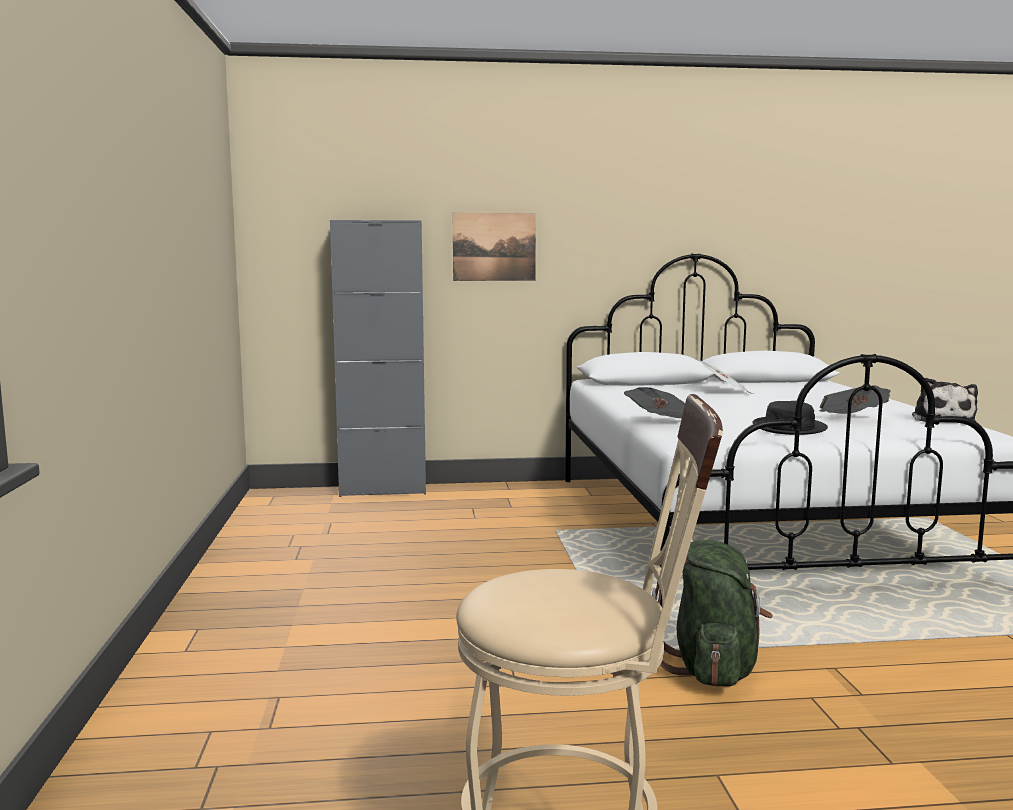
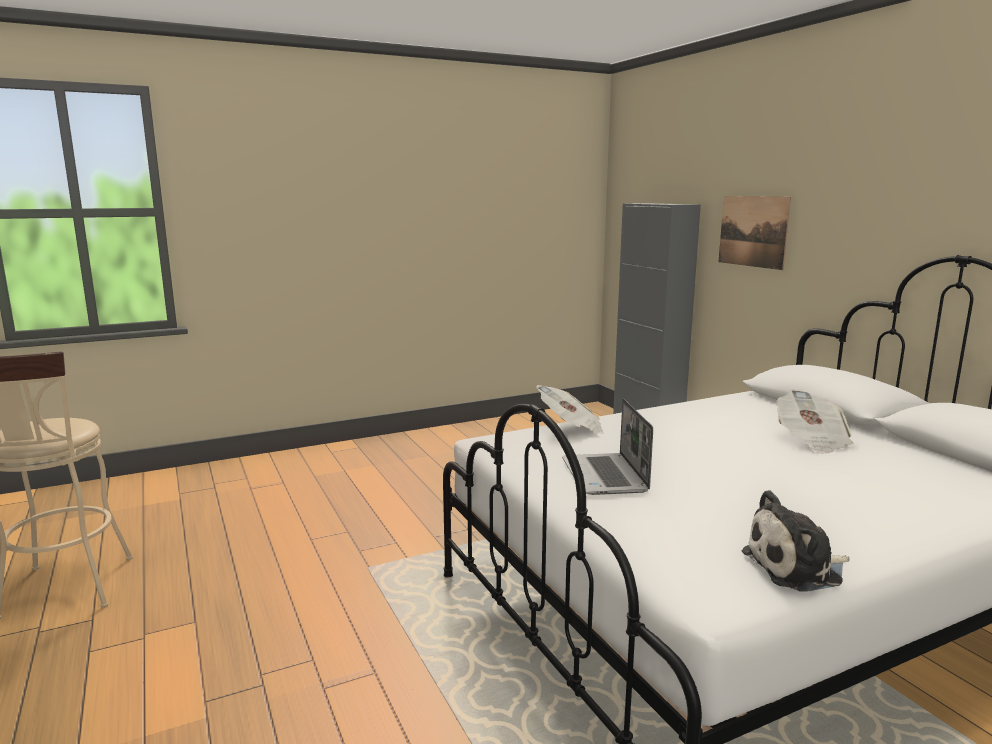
camera: 70 degrees right, 5 degrees up
green backpack [652,540,773,687] -> none
black hat [752,401,828,435] -> laptop [562,399,653,495]
newspaper [819,386,891,414] -> none

